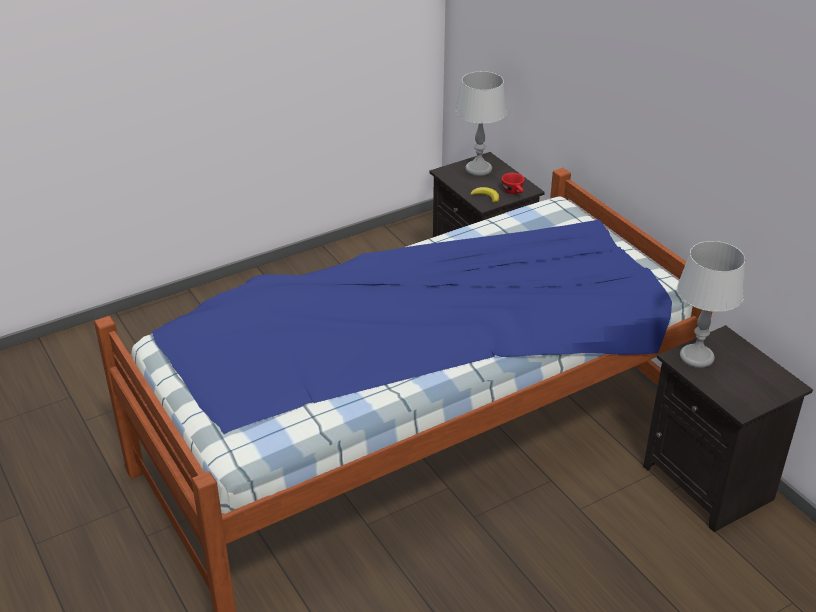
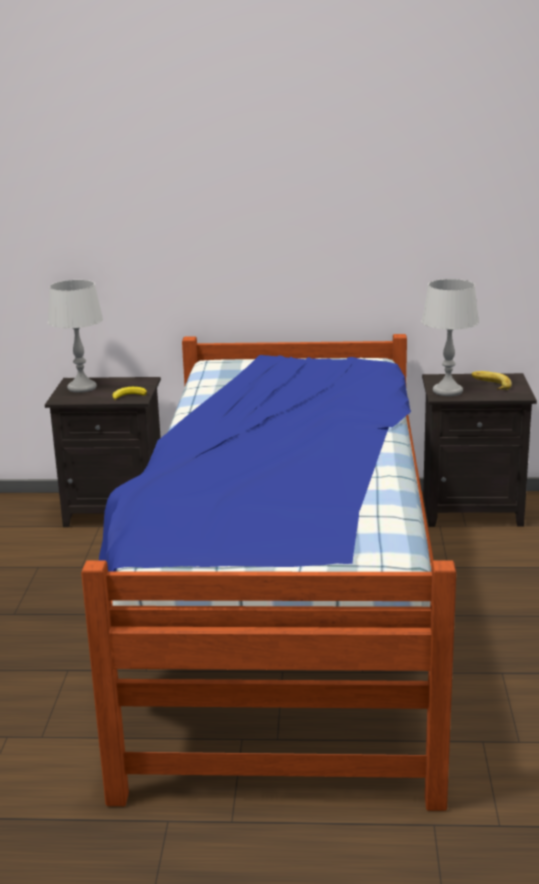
camera: 55 degrees left, 15 degrees down
red cup [502,173,525,194] -> none
none -> banana [471,371,512,390]

